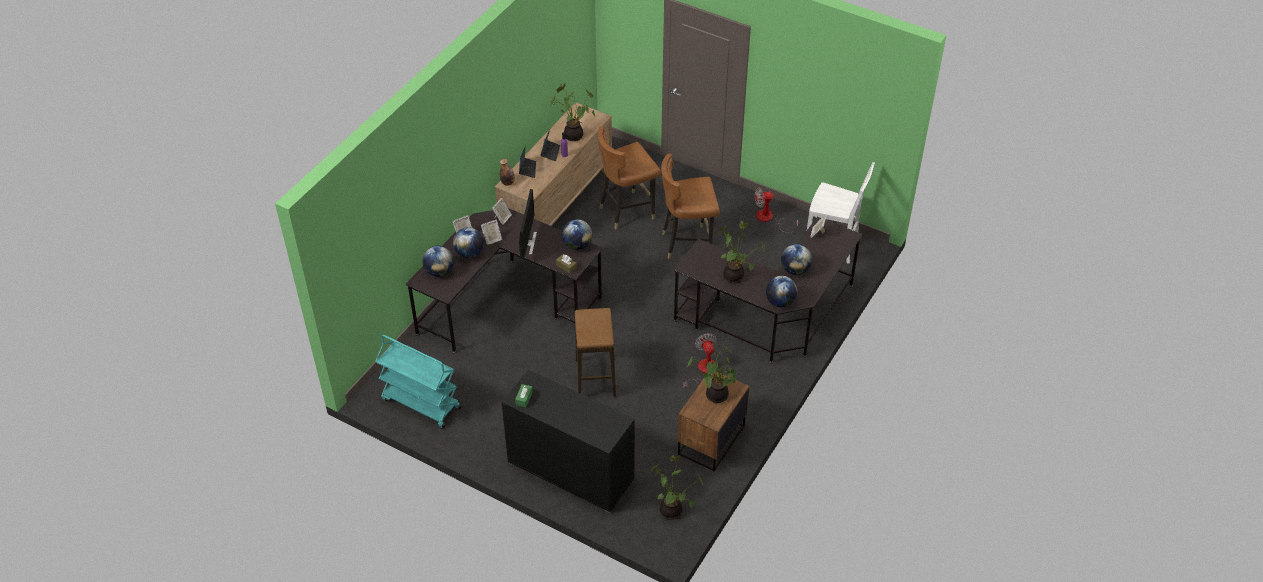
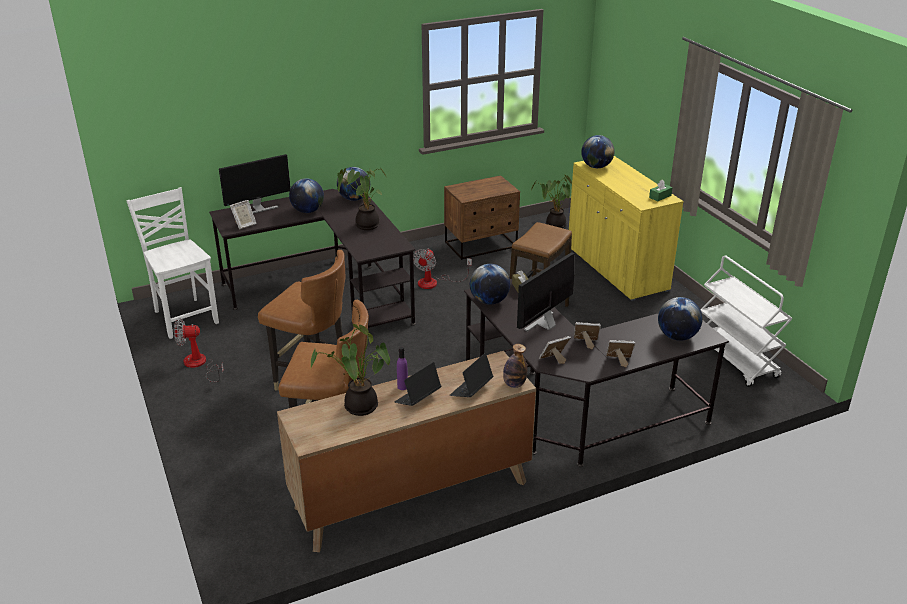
camera: 145 degrees left, 15 degrees down
turquoise cart [375,335,461,429] -> white cart [701,255,792,387]
globe [453,227,484,258] -> globe moved to [581,135,614,168]
black cabinet [501,370,635,513] -> yellow cabinet [569,156,684,301]
potted plant [688,346,736,403] -> none
fan [755,187,798,233] -> fan turned 150 degrees clockwise [174,318,223,382]
none -> monitor [219,154,291,214]

